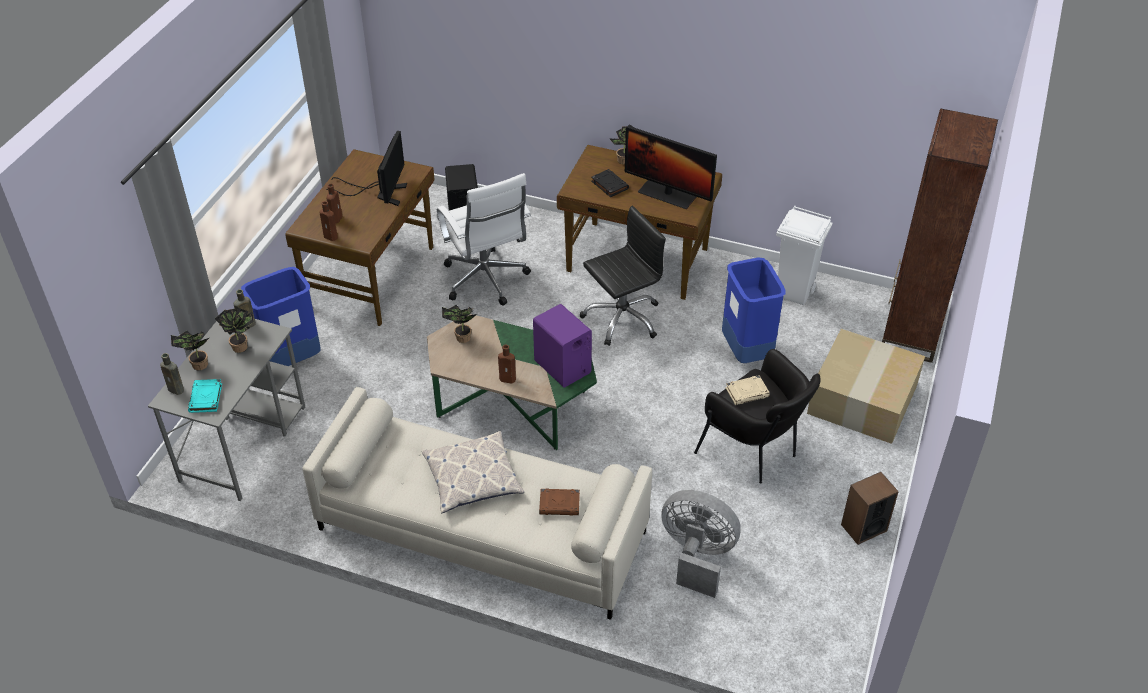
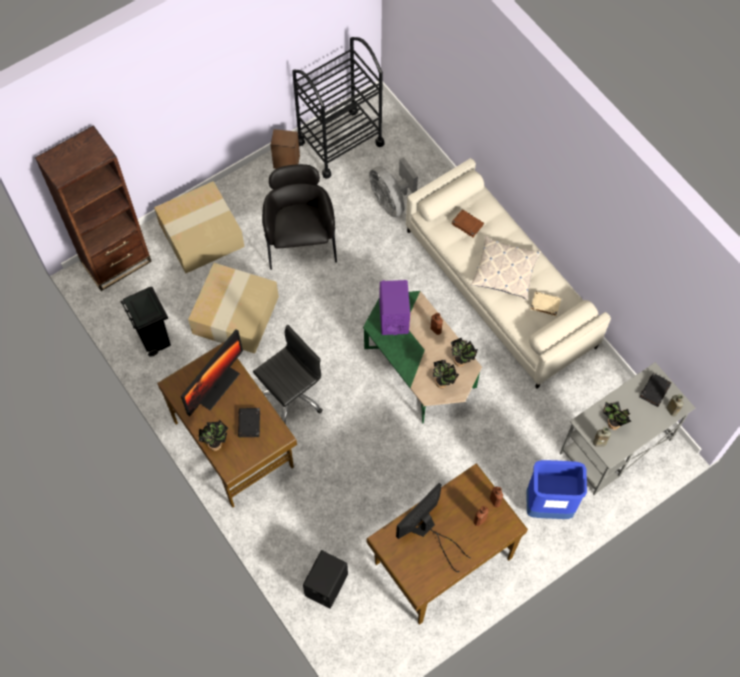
camera: 145 degrees left, 20 degrees up
potted plant [171,331,209,370] -> potted plant moved to [451,338,478,367]
turquoise book [188,379,222,413] -> black book [639,373,671,407]
white office chair [437,173,531,306] -> none
black office chair [580,206,666,346] -> black office chair turned 135 degrees clockwise [253,325,323,424]
monitor [625,126,717,209] -> monitor turned 60 degrees clockwise [181,329,243,416]
blue trash can [722,258,786,363] -> cardboard box [188,263,279,354]
beige book [726,375,770,405] -> beige book moved to [530,291,561,316]
white trash can [776,206,833,305] -> black trash can [121,287,171,357]
none -> black cart [292,37,384,179]

